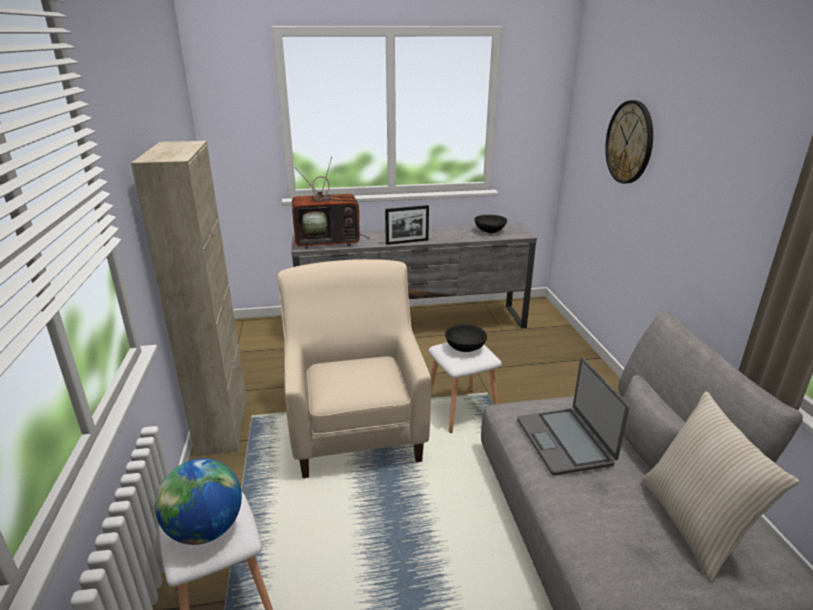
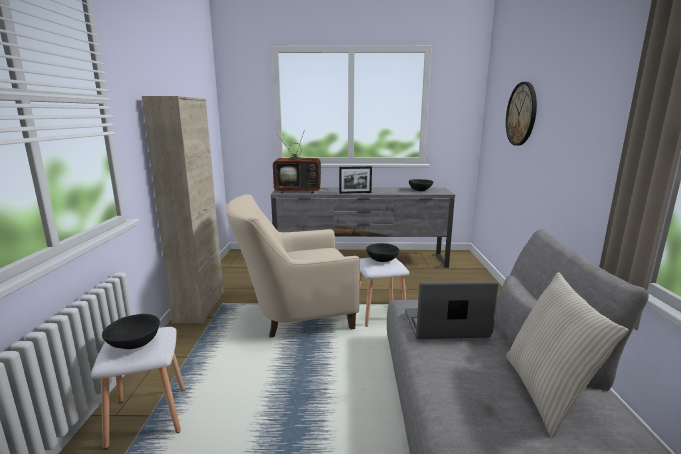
camera: 10 degrees right, 10 degrees down
globe [155,458,242,545] -> black bowl [102,314,160,349]
beige armchair [277,259,431,478] -> beige armchair turned 105 degrees counterclockwise [226,194,360,338]
laptop [517,357,629,476] -> laptop turned 90 degrees clockwise [405,281,499,339]

